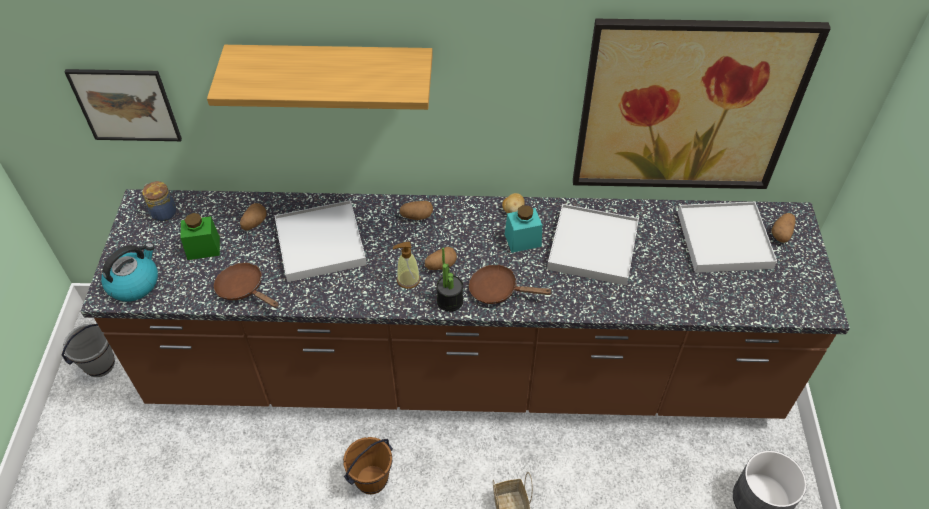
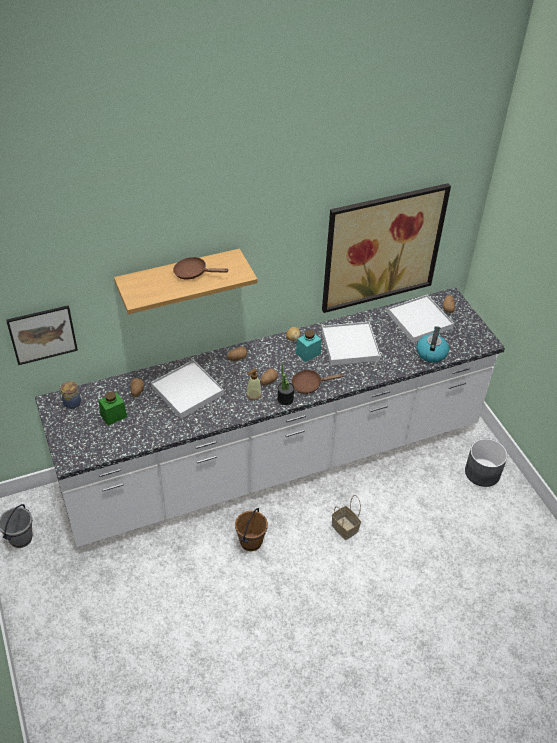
camera: 25 degrees left, 5 degrees down
brown counter [81,189,850,419] -> white counter [35,287,505,547]
kettle [101,243,158,302] -> kettle moved to [416,326,449,363]
brown frying pan [214,263,279,308] -> brown frying pan moved to [173,257,228,280]

